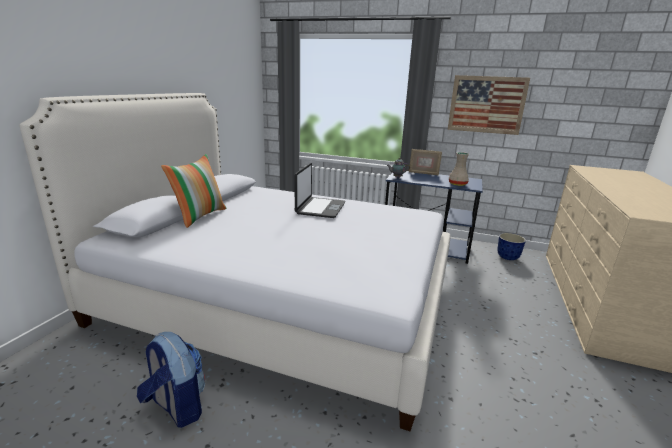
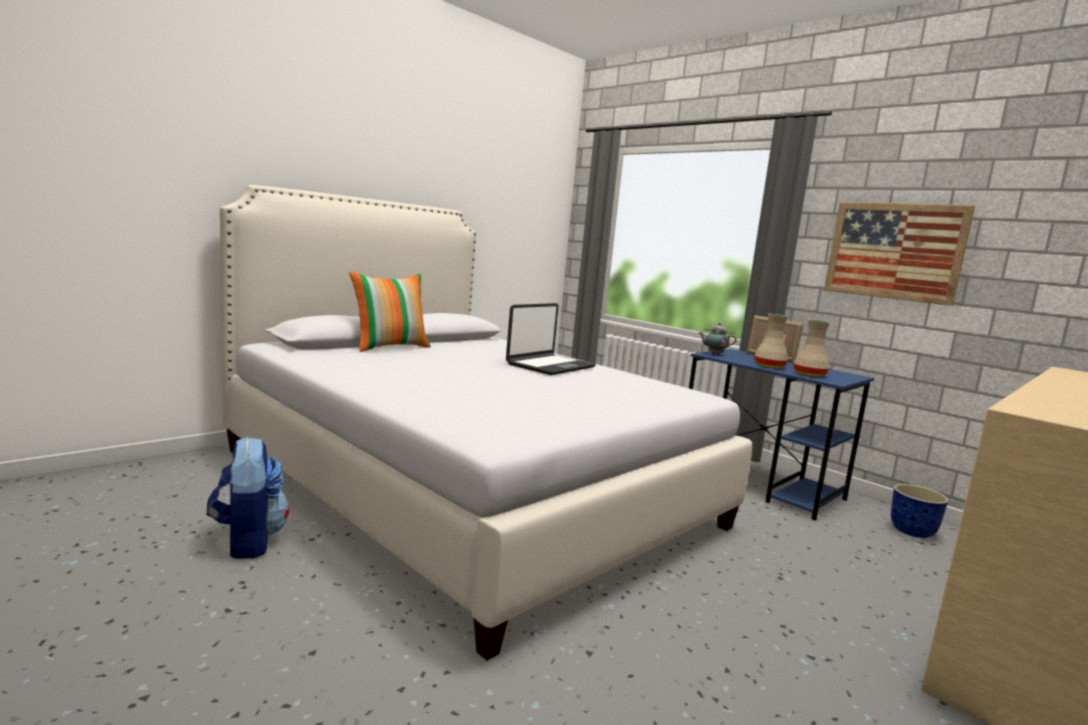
camera: 25 degrees right, 10 degrees down
none -> beige vase [754,314,788,368]

